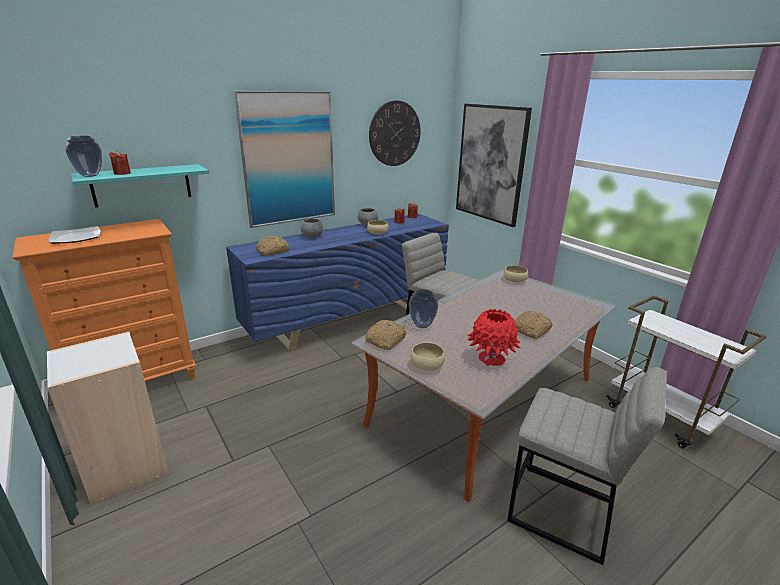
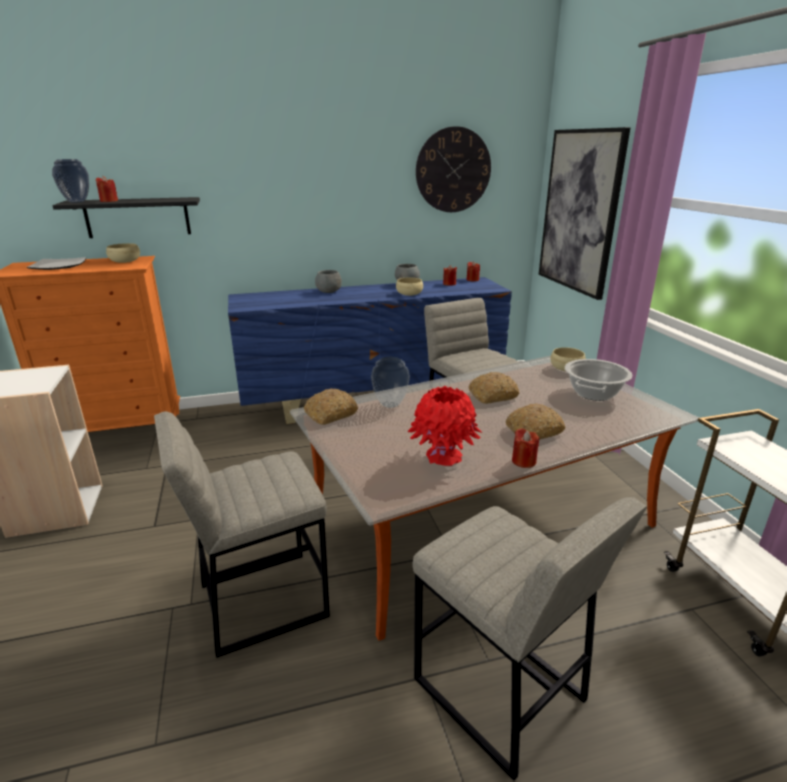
camera: 20 degrees right, 0 degrees up
turquoise shelf [71,164,209,208] -> black shelf [52,197,200,238]
picture [234,91,335,228] -> none
bread [256,236,289,256] -> bread moved to [468,372,519,404]
beige bowl [410,342,445,371] -> beige bowl moved to [106,243,140,263]
none -> grey chair [154,411,330,658]
none -> red candle [512,428,539,468]
none -> cooking pot [565,359,632,401]

